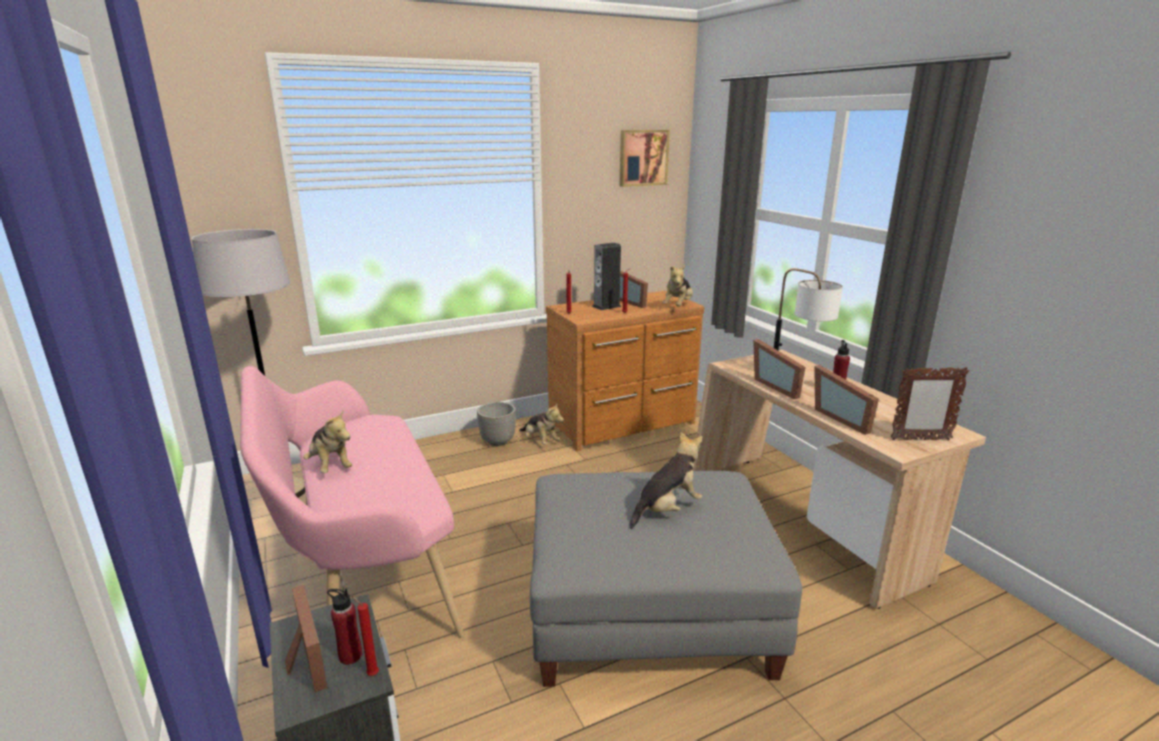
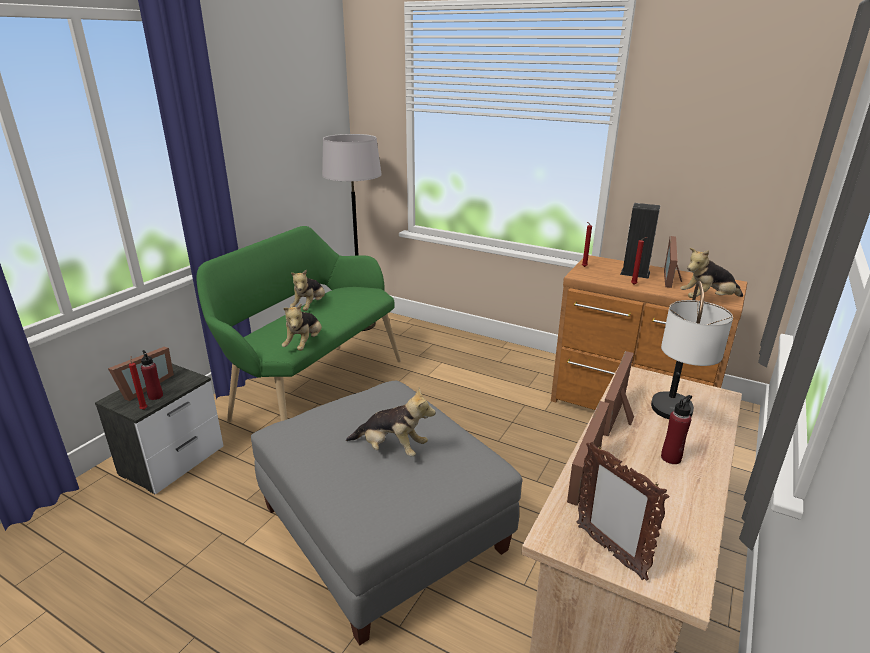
camera: 55 degrees right, 5 degrees up
pink bench [240,366,464,638] -> green bench [197,226,401,423]
planter [477,402,516,446] -> none
plush toy [519,404,564,445] -> plush toy moved to [282,304,322,351]
picture [620,130,670,187] -> none

